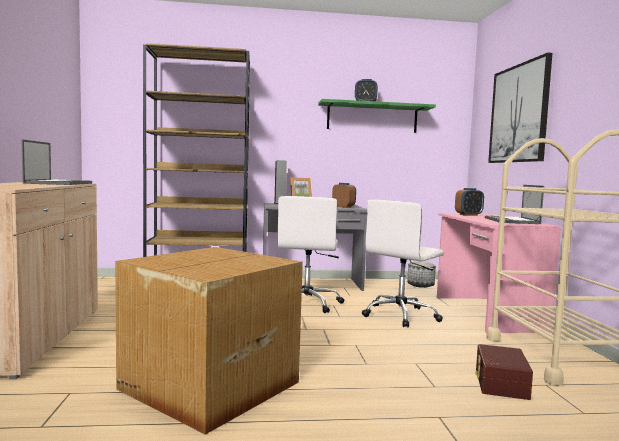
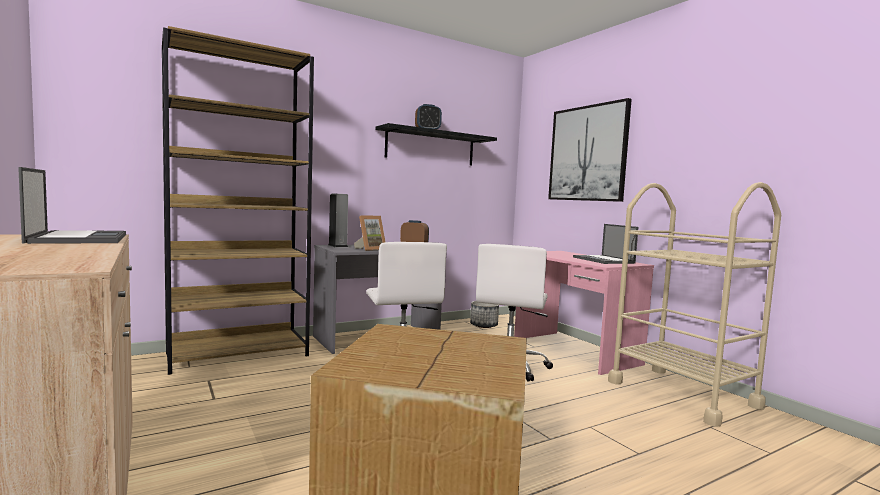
camera: 25 degrees left, 0 degrees up
green shelf [318,99,436,133] -> black shelf [375,123,497,165]
alarm clock [455,188,484,216] -> none
brown storage box [475,344,533,400] -> none

